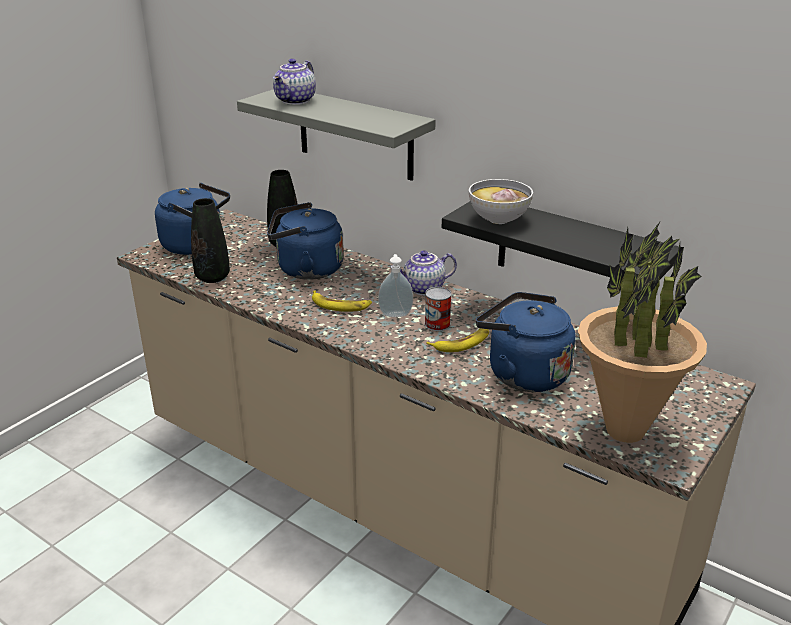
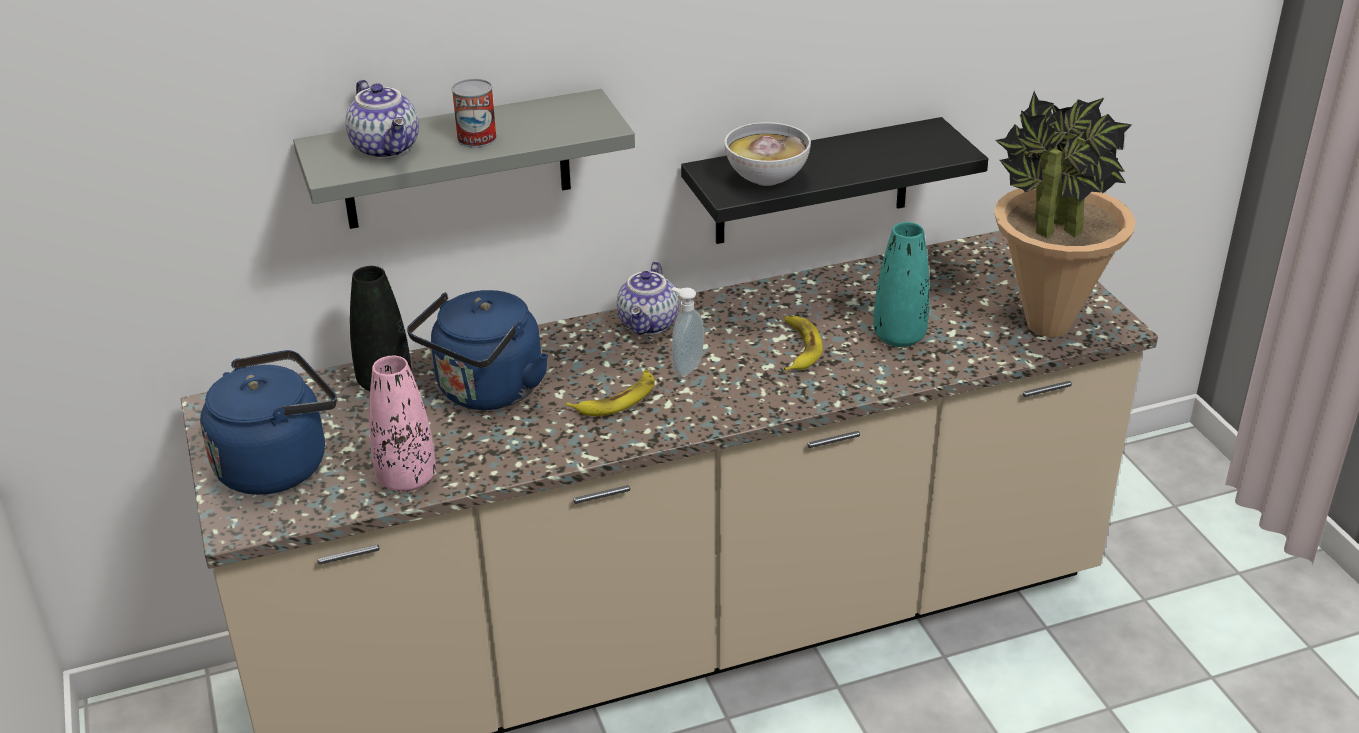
camera: 55 degrees left, 5 degrees up
black vase [191,198,230,283] -> pink vase [369,356,436,492]
can [425,287,452,331] -> can moved to [452,79,497,147]
blue kettle [476,292,576,392] -> turquoise vase [873,222,930,347]

